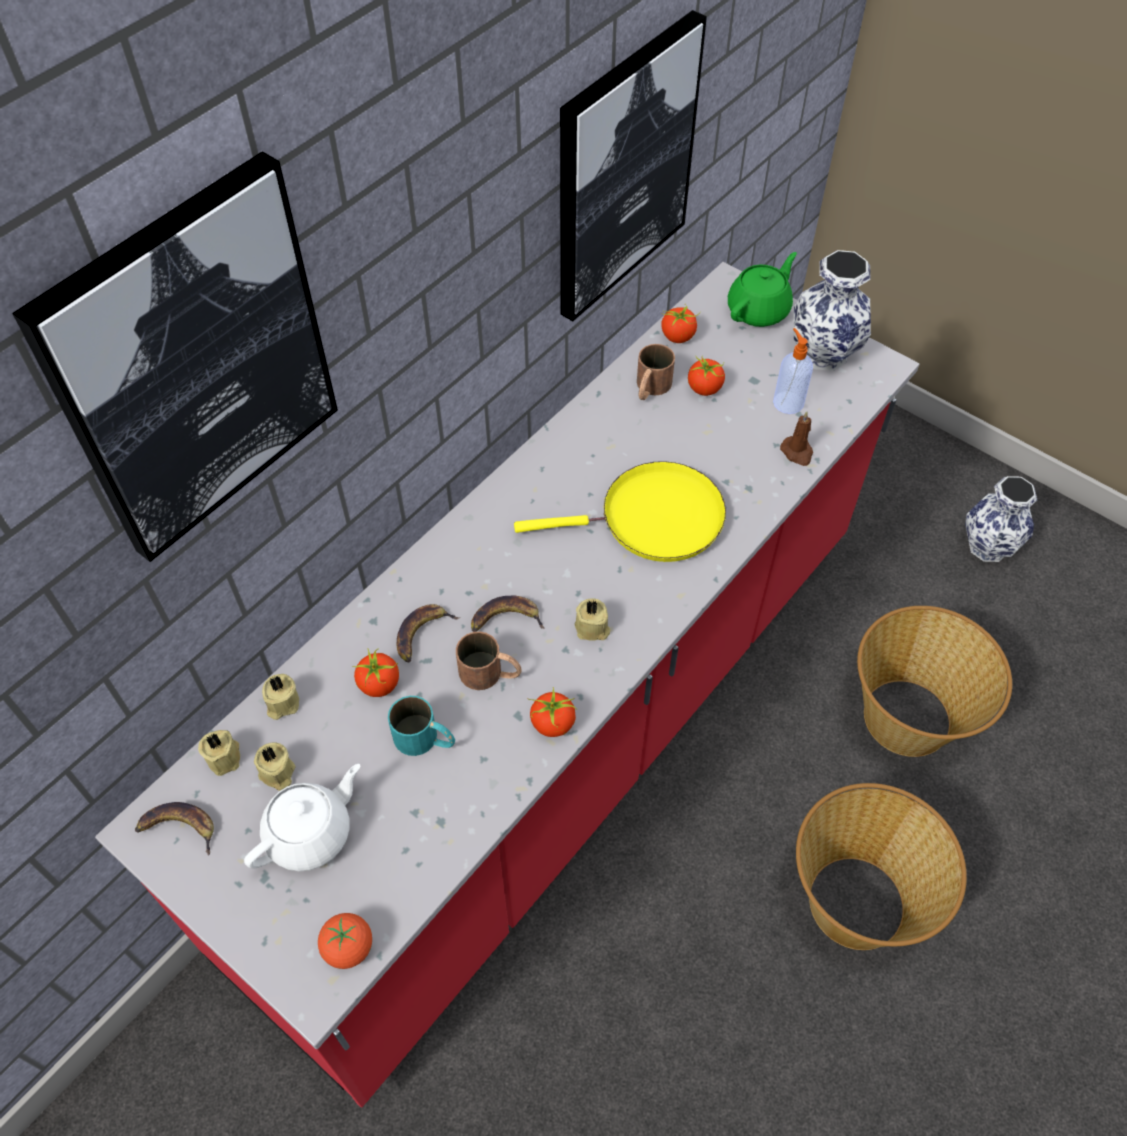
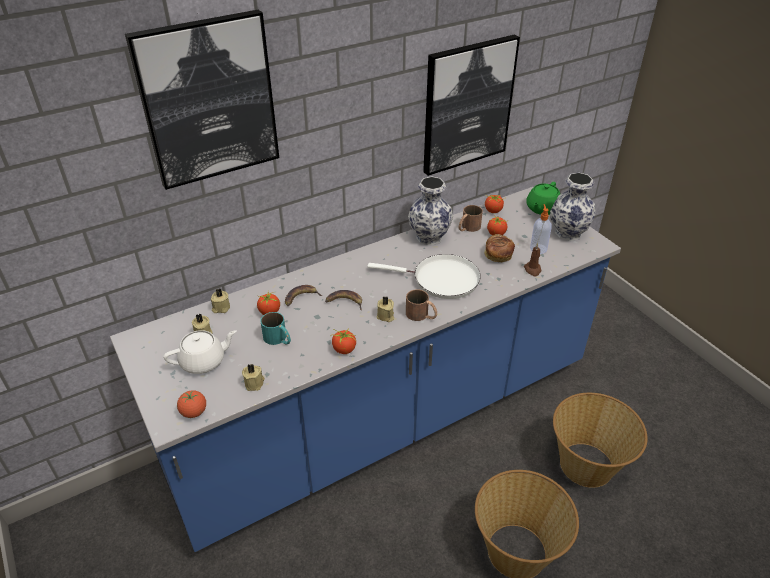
camera: 20 degrees right, 15 degrees down
red counter [95,262,920,1108] -> blue counter [110,187,621,552]
banana [135,802,214,855] -> none
beige candle [198,730,240,776] -> beige candle moved to [242,364,265,391]
brown mug [456,631,521,690] -> brown mug moved to [406,289,437,321]
yellow frying pan [514,461,726,562] -> white frying pan [368,254,481,299]
green teapot [728,252,797,327] -> green teapot turned 150 degrees clockwise [526,182,560,215]
vase [965,476,1037,562] -> vase moved to [408,176,453,246]
none -> bread [484,234,515,262]

